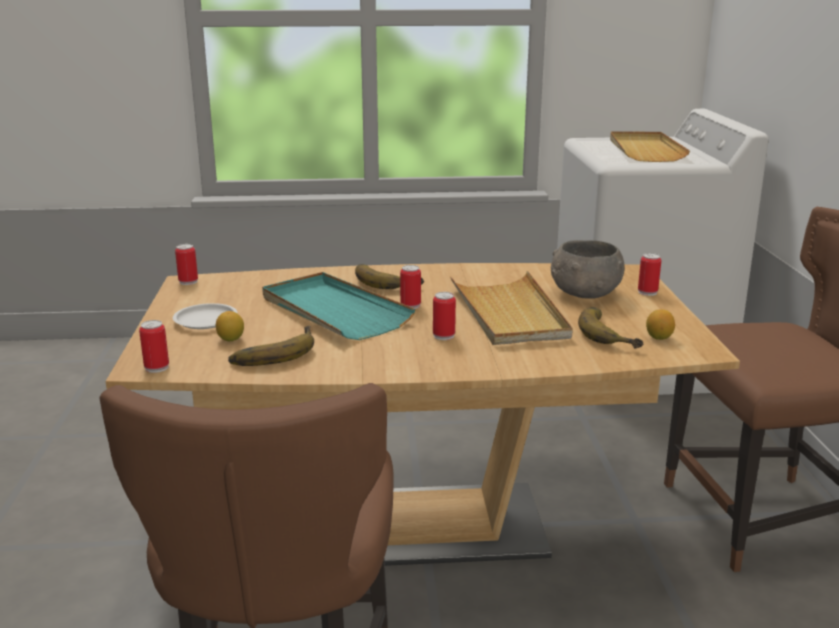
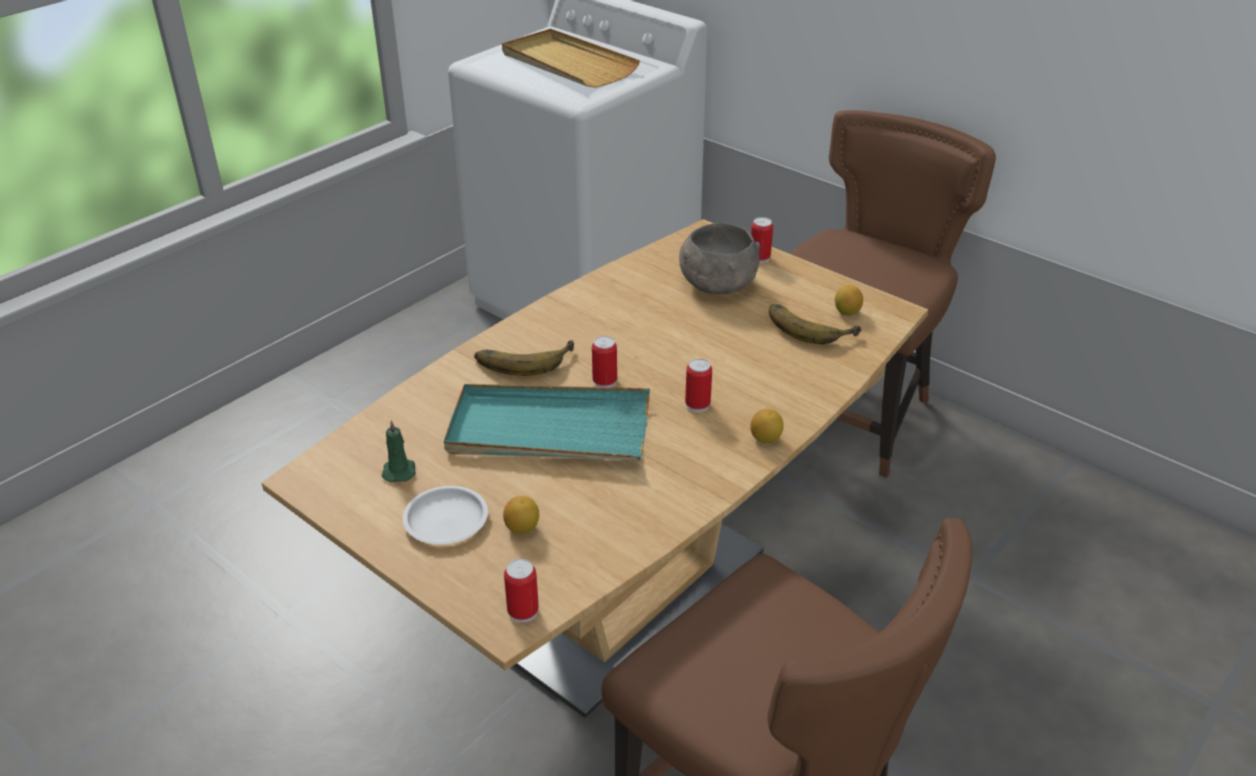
camera: 45 degrees left, 15 degrees up
can [175,244,198,285] -> none
banana [228,326,314,366] -> none
beige tray [450,271,573,345] -> none
none -> green candle [381,420,416,482]
none -> lemon [751,409,784,443]

